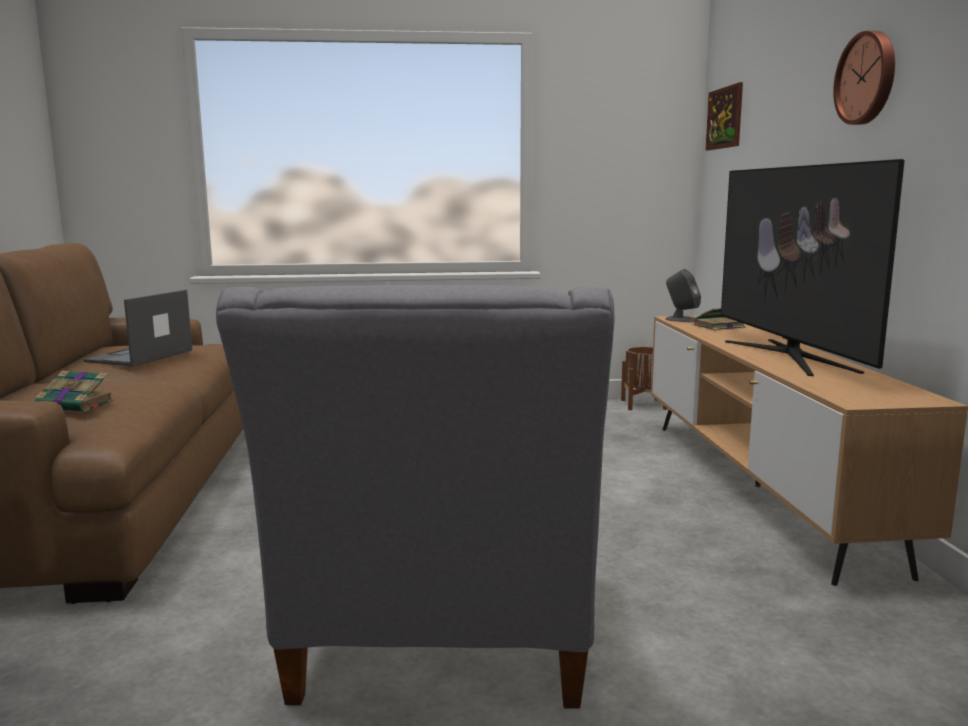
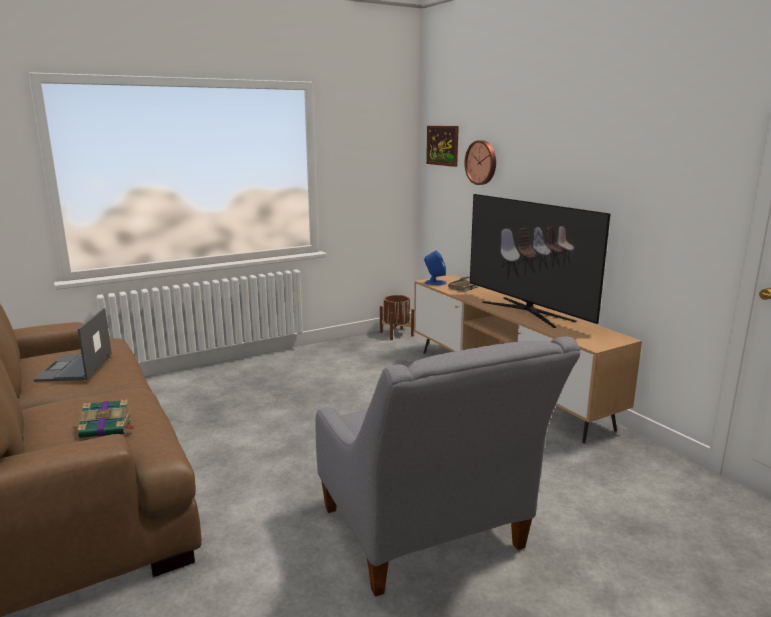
camera: 25 degrees left, 5 degrees up
grey speaker [665,269,701,322] -> blue speaker [424,250,446,285]
wall clock [833,31,895,125] -> wall clock moved to [464,140,496,185]

